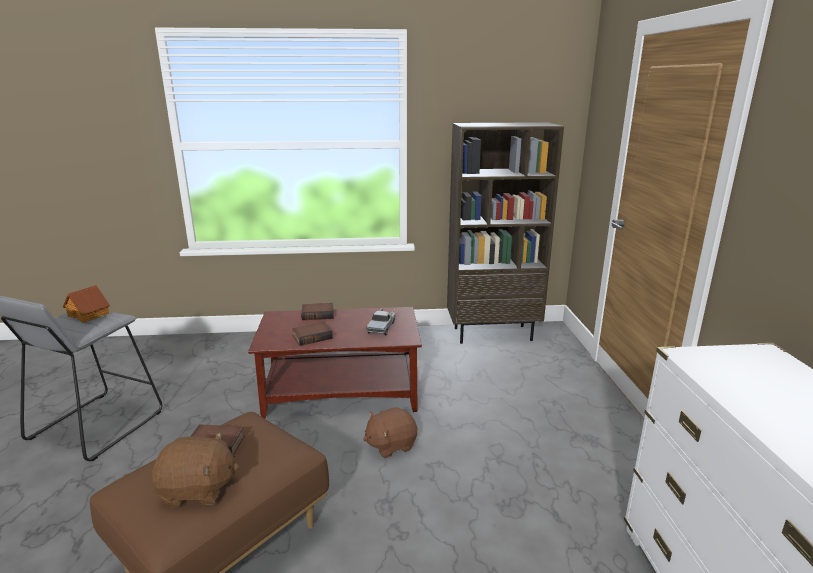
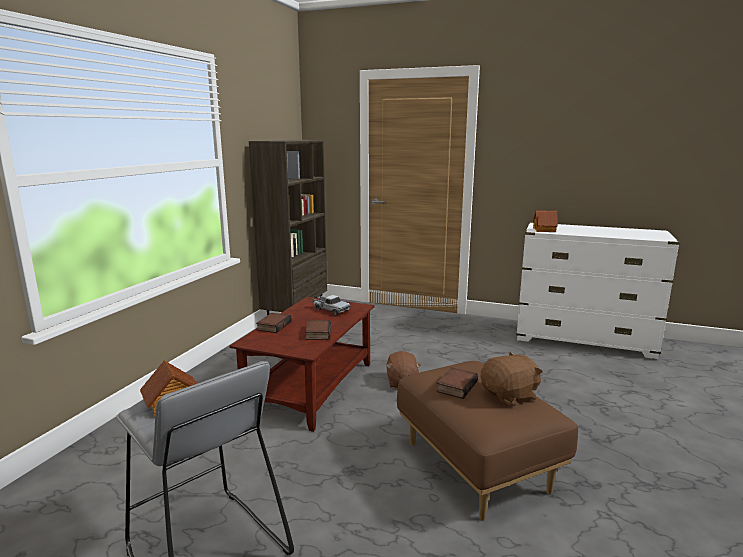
camera: 65 degrees left, 5 degrees down
brown plush toy [152,432,240,507] -> brown plush toy turned 45 degrees clockwise [481,352,543,407]
none -> toy house [533,210,558,232]

